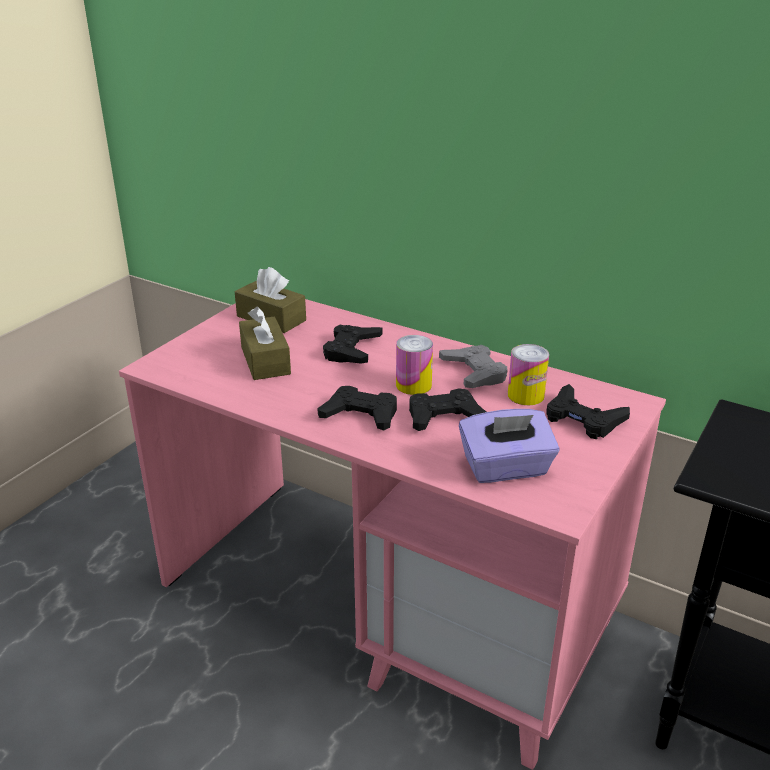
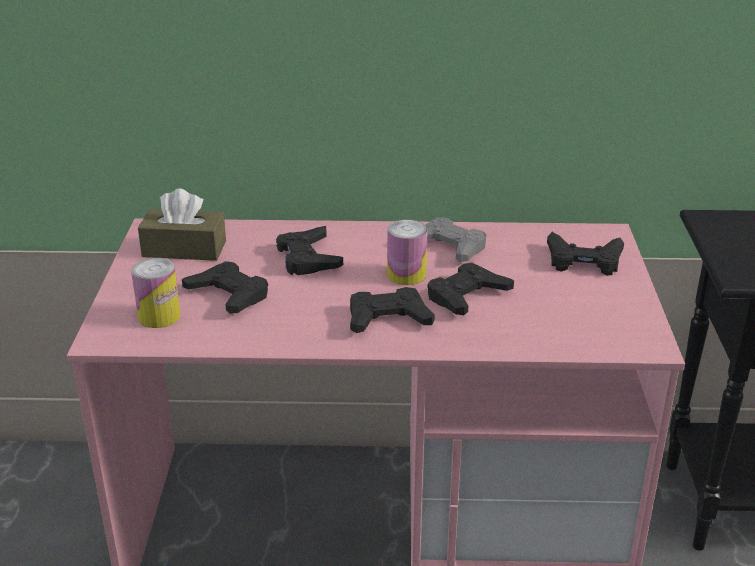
camera: 30 degrees left, 0 degrees up
brown tissue box [239,307,291,380] -> black game controller [182,261,268,314]
purple tissue box [459,409,560,483] -> none
can [508,344,549,405] -> can moved to [131,258,181,328]

